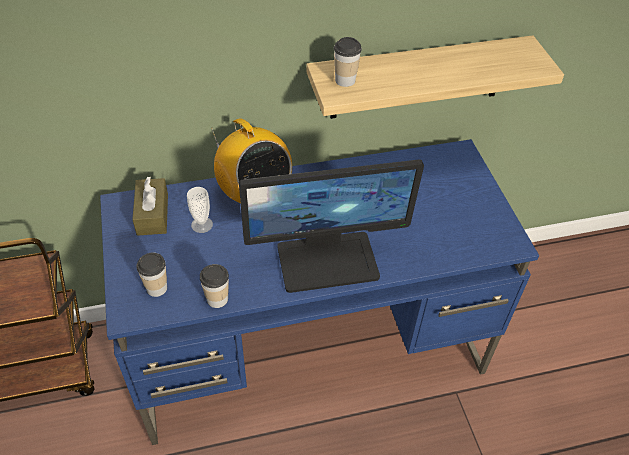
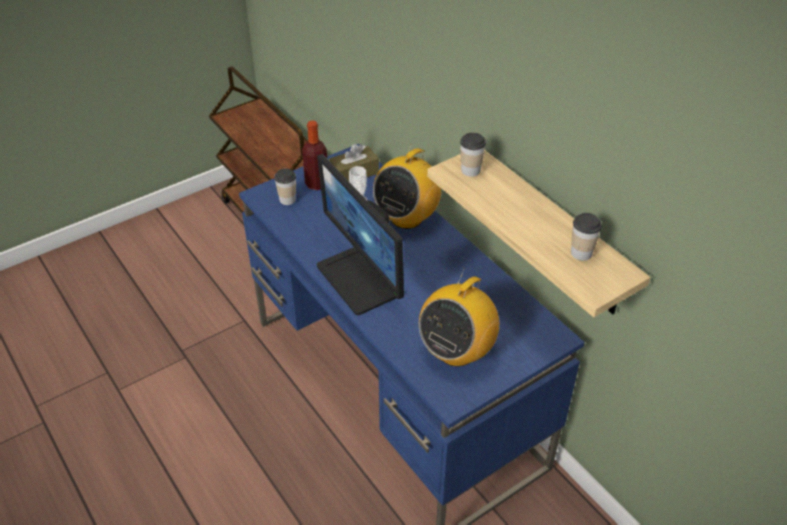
camera: 70 degrees right, 5 degrees down
cup [200,264,229,308] -> cup moved to [571,213,602,261]
none -> bottle [302,120,327,190]
none -> radio [419,268,499,367]

